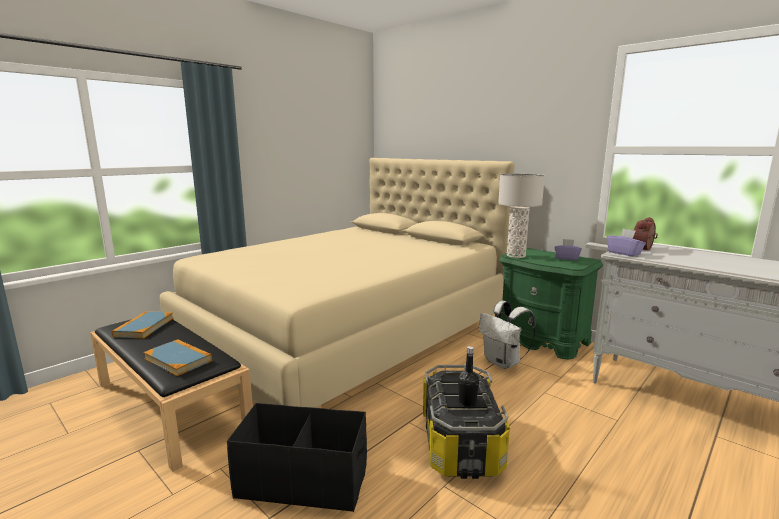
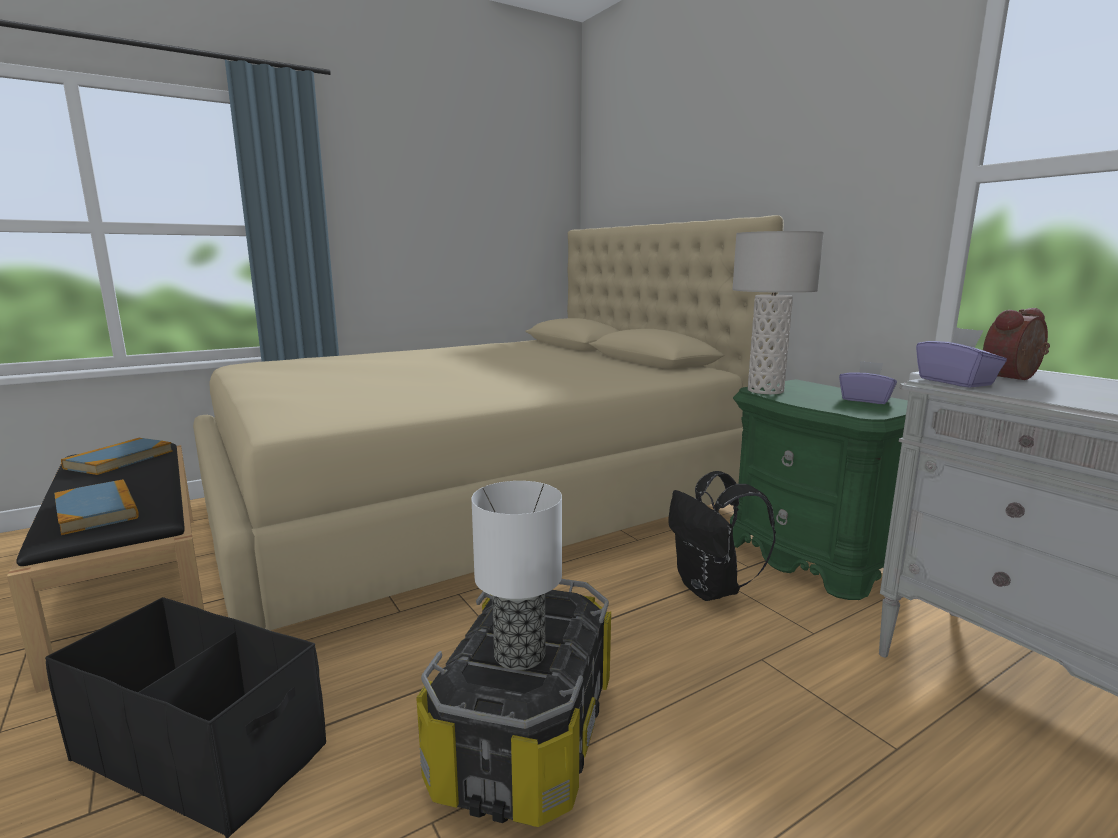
camera: 15 degrees right, 0 degrees up
black bottle [458,346,479,406] -> table lamp [472,481,562,670]
white backpack [479,301,536,369] -> black backpack [669,471,776,601]

